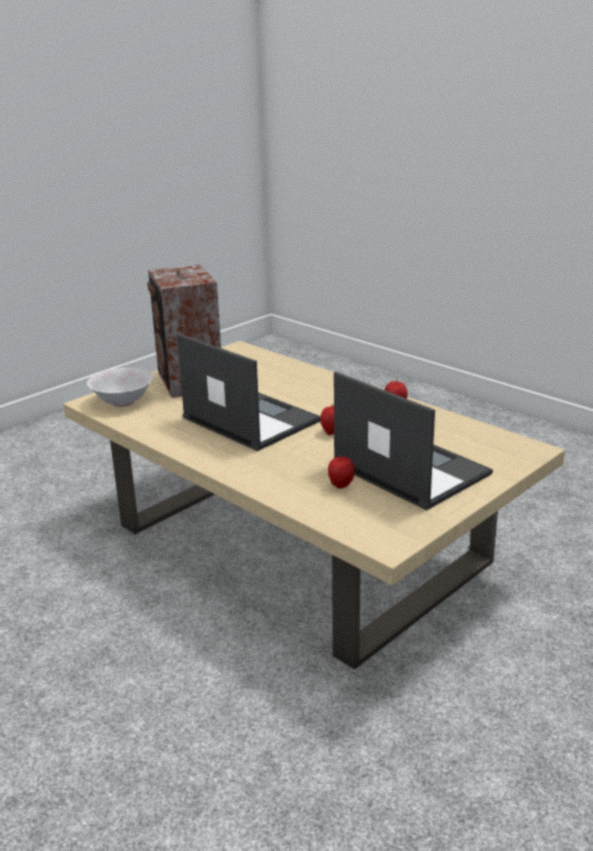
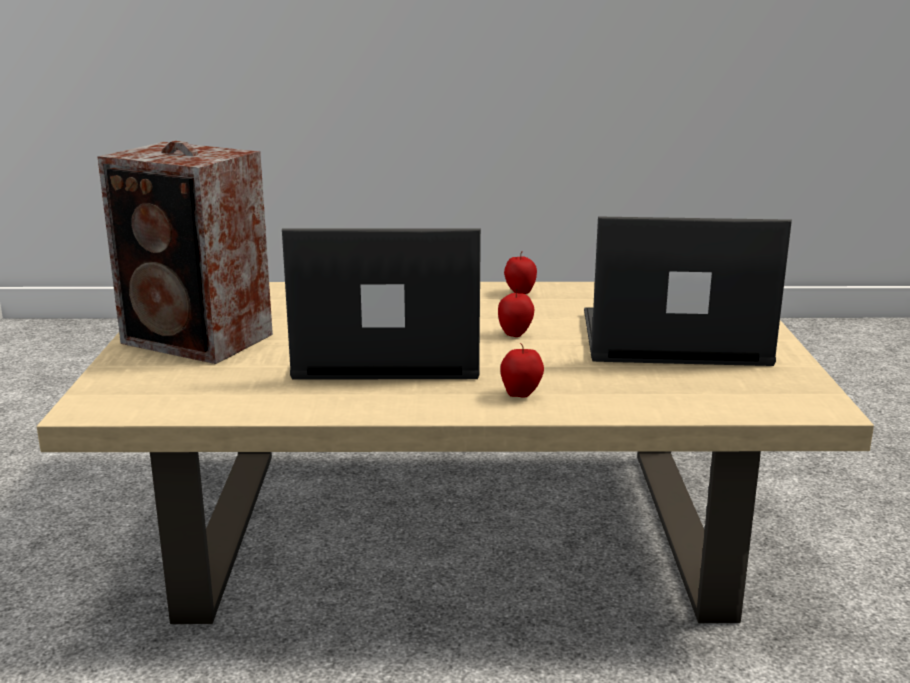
camera: 45 degrees left, 5 degrees down
white bowl [87,368,153,407] -> none
apple [328,453,355,489] -> apple moved to [500,343,544,398]

